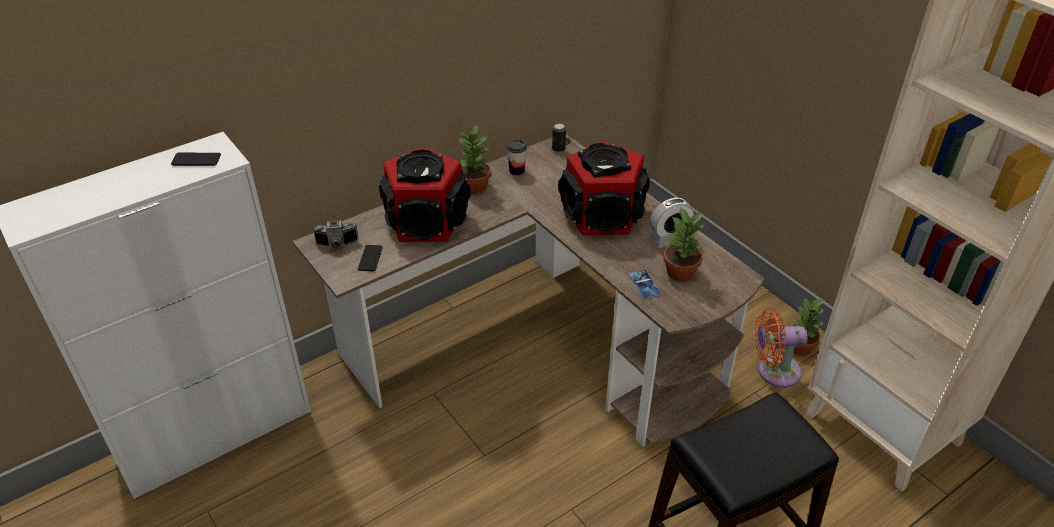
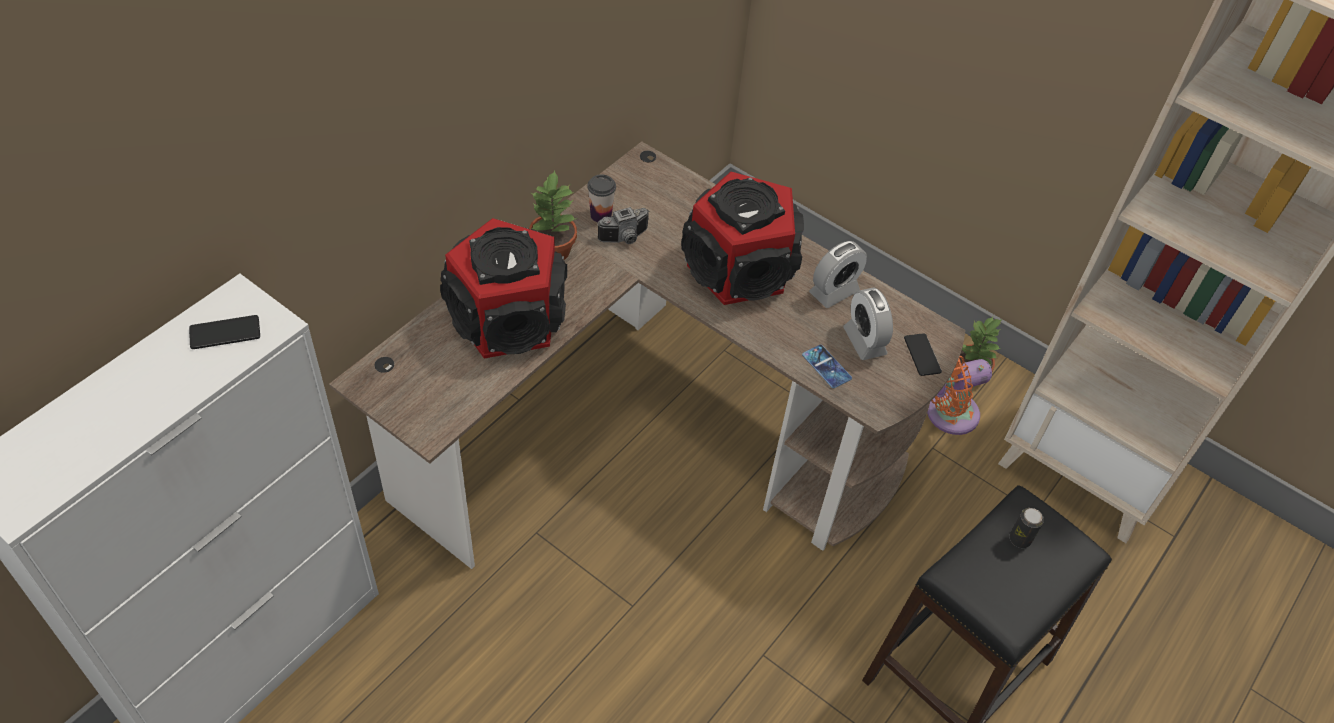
camera: 20 degrees left, 10 degrees up
camera [313,220,358,249] -> camera moved to [597,207,649,244]
phone [358,245,383,272] -> phone moved to [904,333,942,376]
can [552,123,566,152] -> can moved to [1009,508,1044,548]
potted plant [663,207,704,282] -> alarm clock [843,287,893,360]

